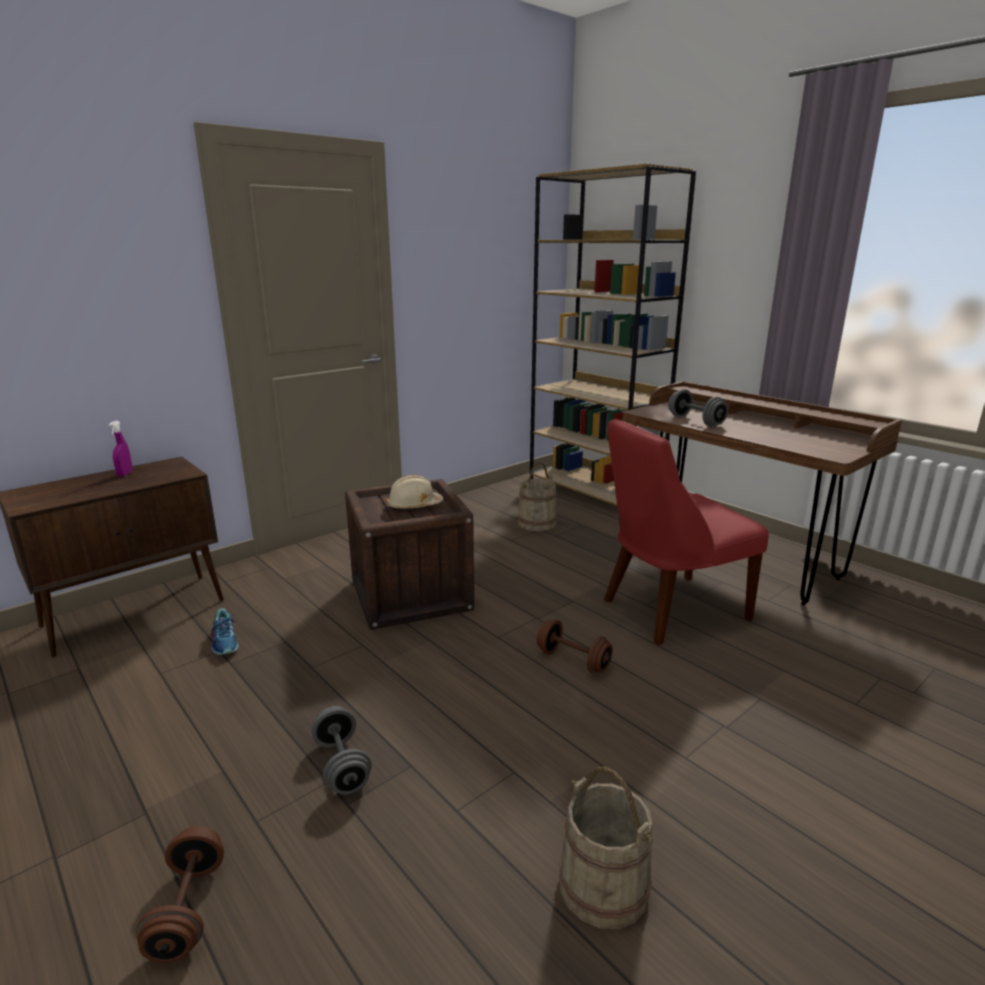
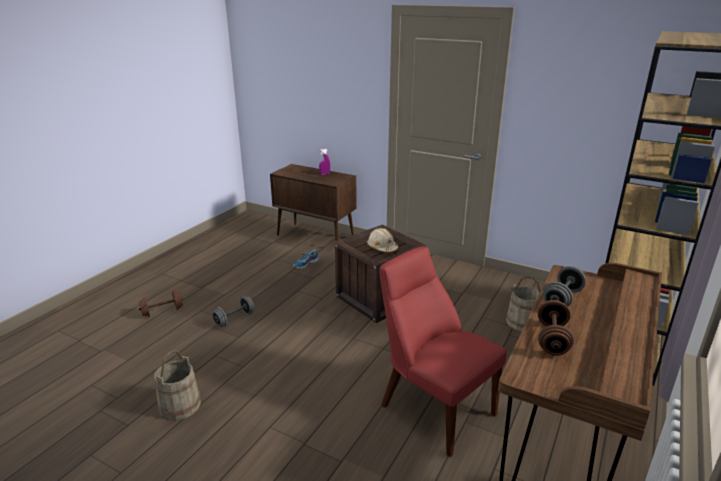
camera: 70 degrees right, 5 degrees up
brown dumbbell [537,619,613,673] -> brown dumbbell moved to [538,300,574,356]

